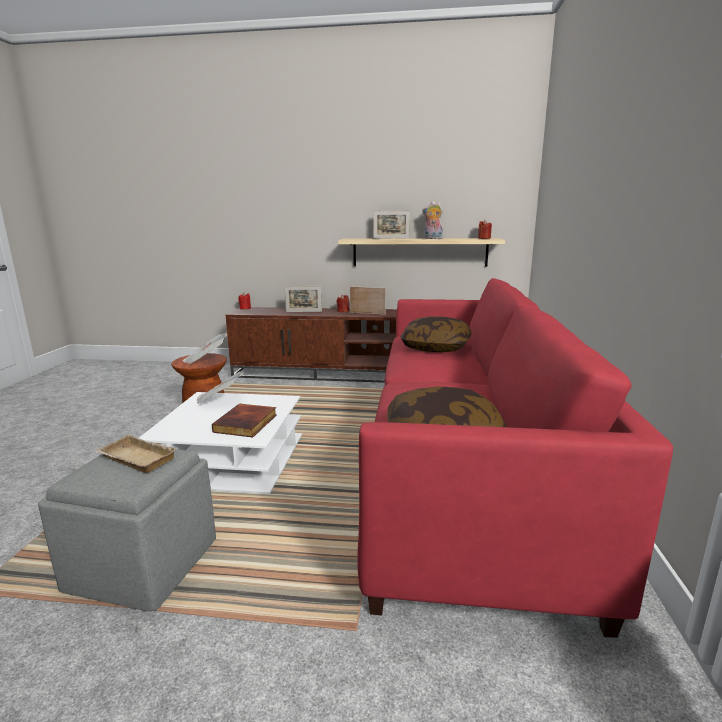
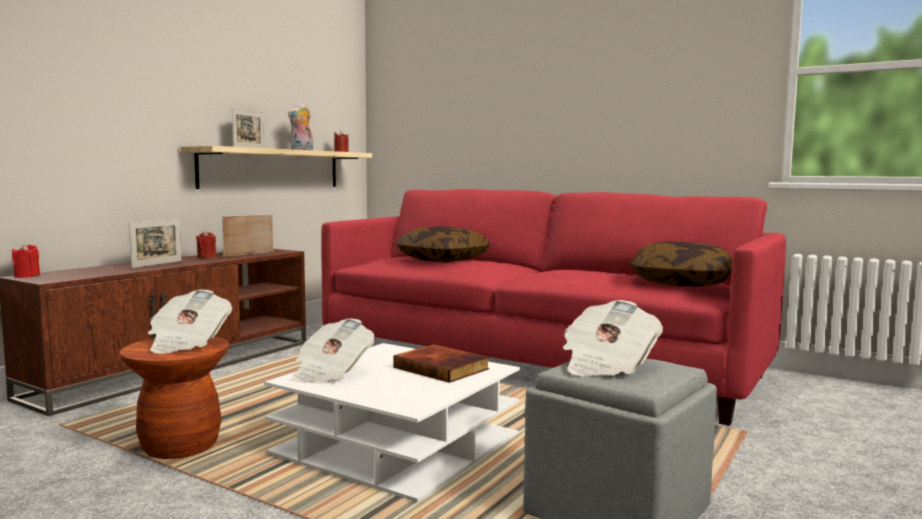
camera: 65 degrees left, 10 degrees down
beige tray [95,434,177,473] -> newspaper [563,300,663,376]

